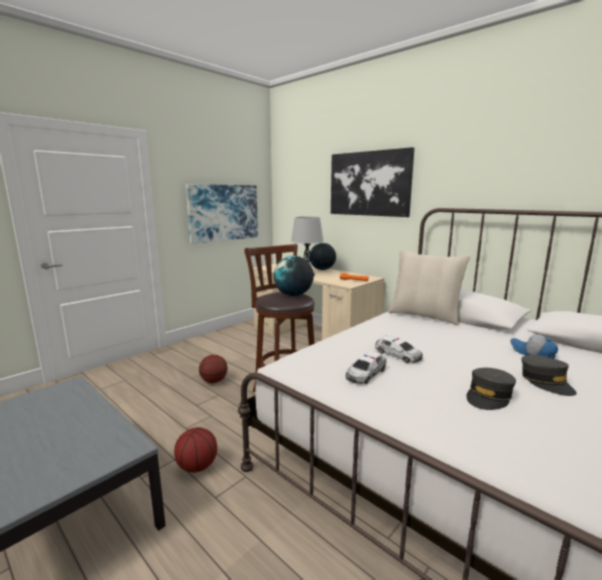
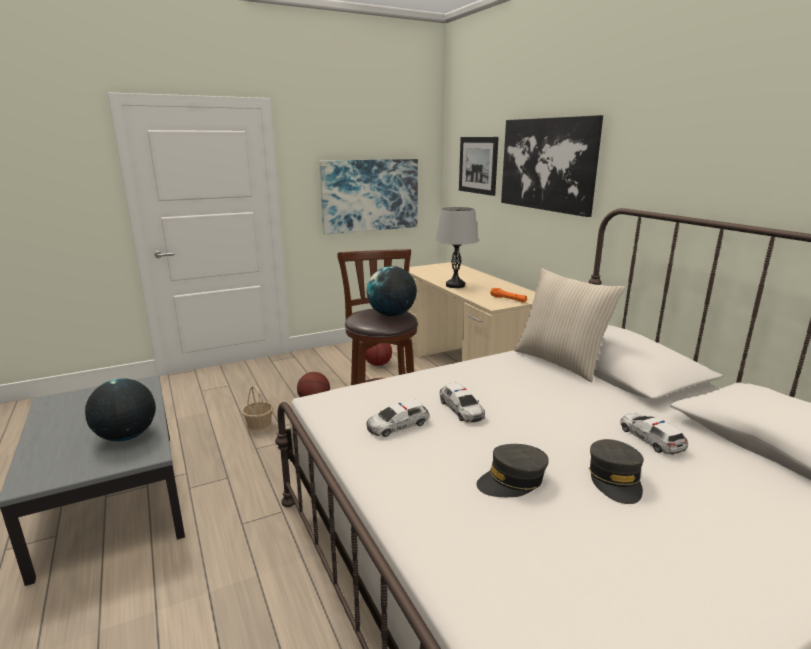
camera: 20 degrees right, 5 degrees up
basketball [174,427,217,473] -> basketball moved to [365,343,392,366]
globe [309,243,336,270] -> globe moved to [85,378,156,441]
cap [511,334,558,359] -> toy car [620,414,688,455]
none -> basket [242,385,273,433]
none -> picture [459,137,499,196]

